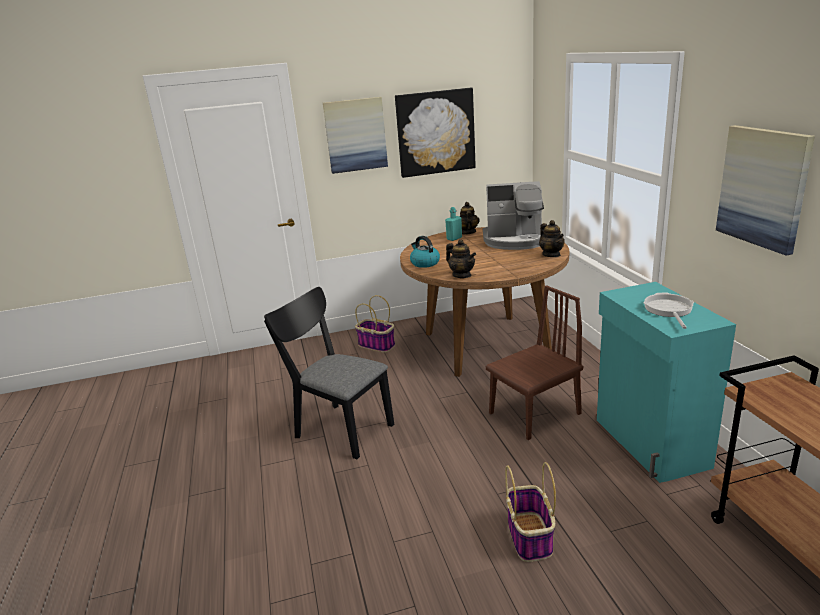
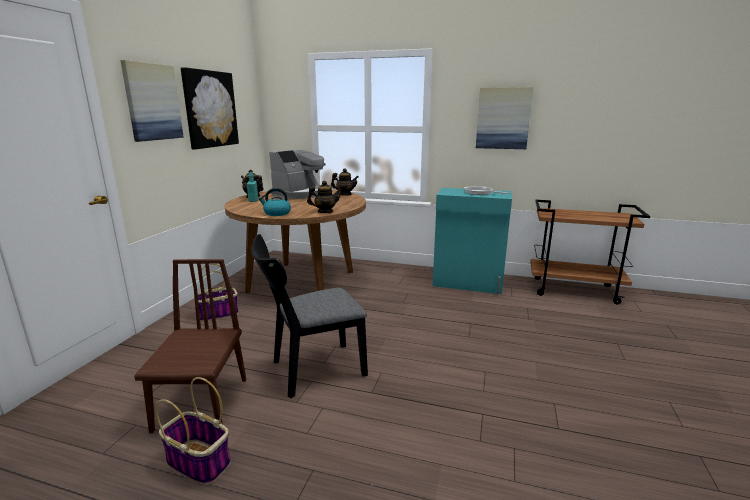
camera: 60 degrees left, 5 degrees down
brown chair [486,285,583,440] -> brown chair moved to [134,259,246,433]
basket [505,462,556,562] -> basket moved to [155,377,231,485]

